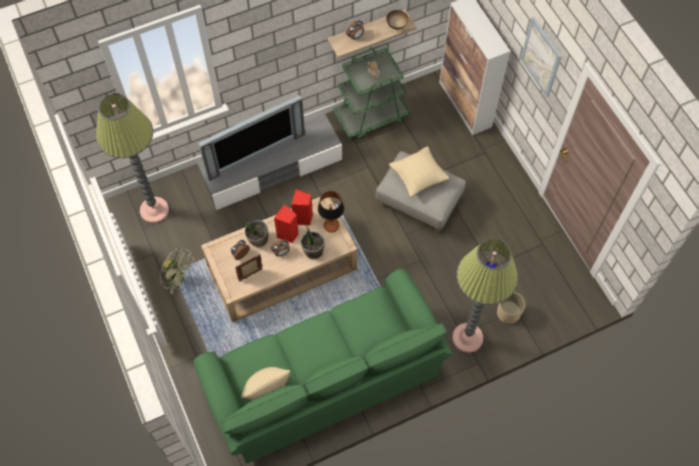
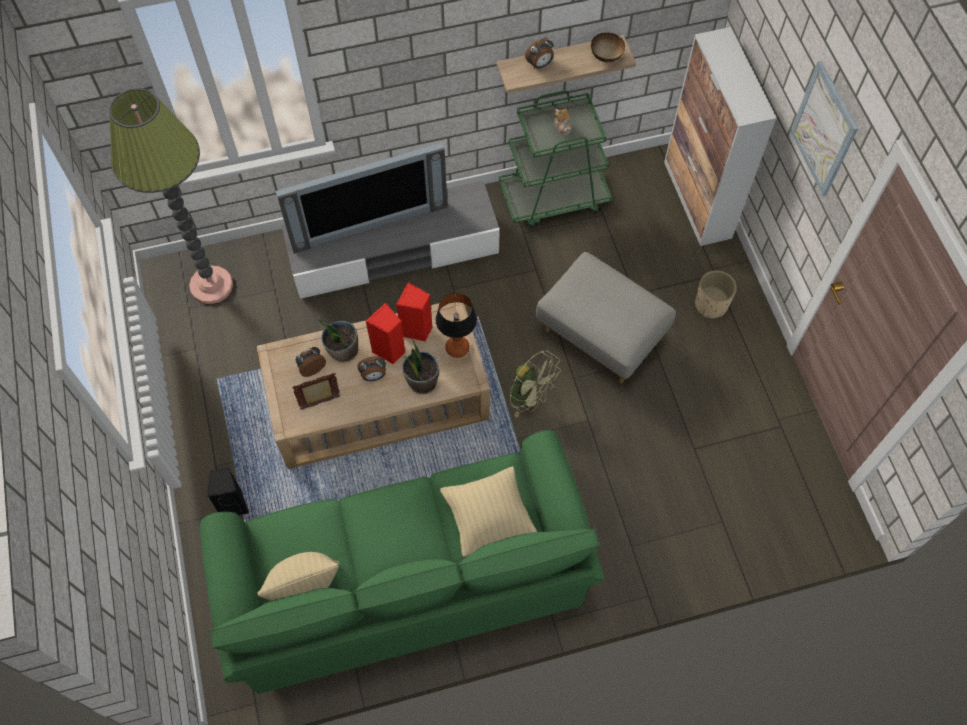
camera: 10 degrees right, 0 degrees up
green fan [160,248,195,294] -> green fan moved to [509,350,561,418]
beige pillow [389,146,449,197] -> beige pillow moved to [440,466,537,557]
floor lamp [452,238,518,353] -> none
beige planter [497,292,526,324] -> beige planter moved to [695,270,737,318]
none -> black speaker [207,468,249,515]

